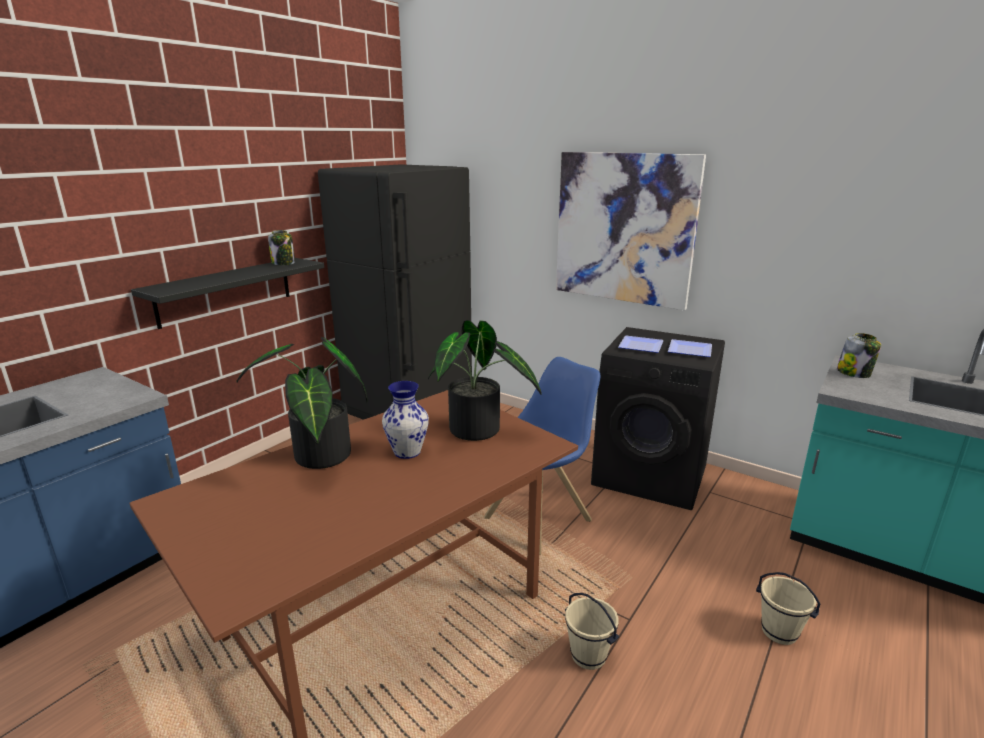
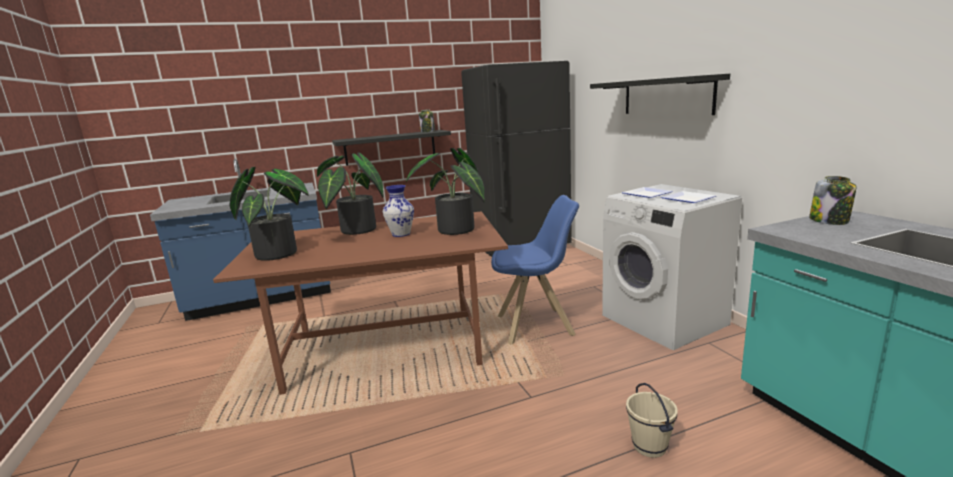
camera: 35 degrees right, 5 degrees down
picture [556,152,706,310] -> black shelf [590,74,730,115]
beige bucket [565,593,619,670] -> none
black washing machine [591,327,725,510] -> white washing machine [602,184,742,350]
none -> potted plant [229,167,309,261]

